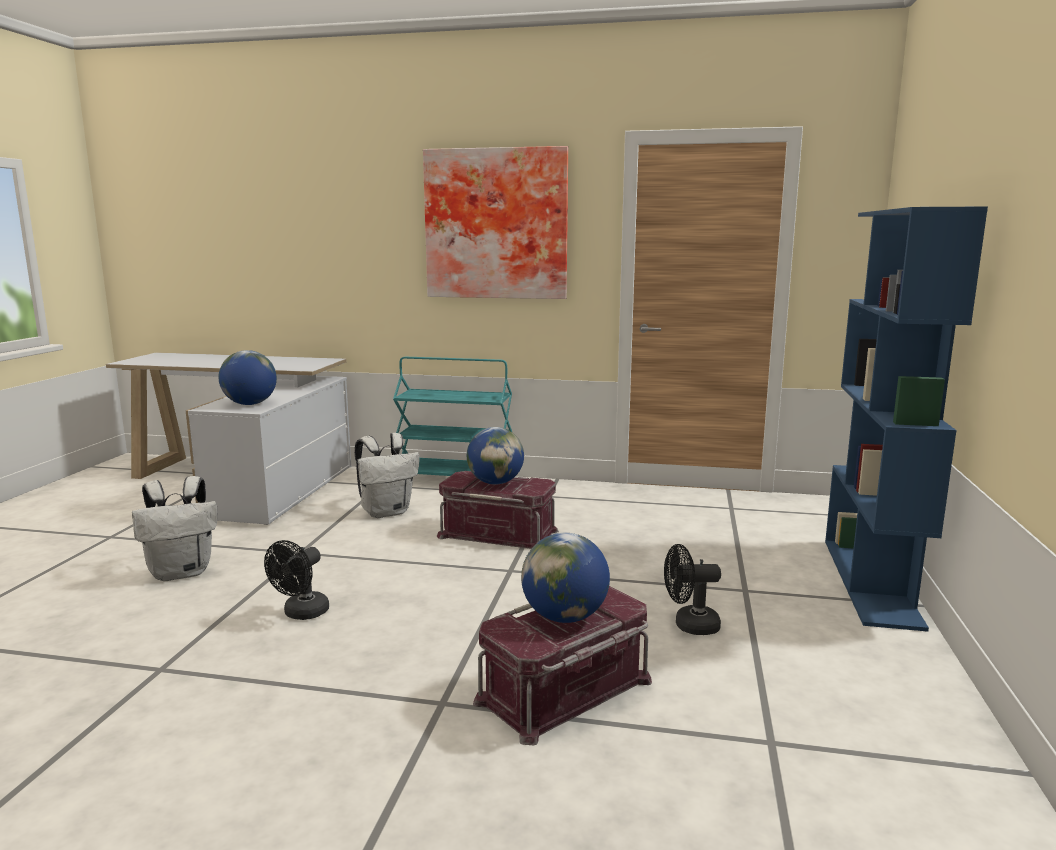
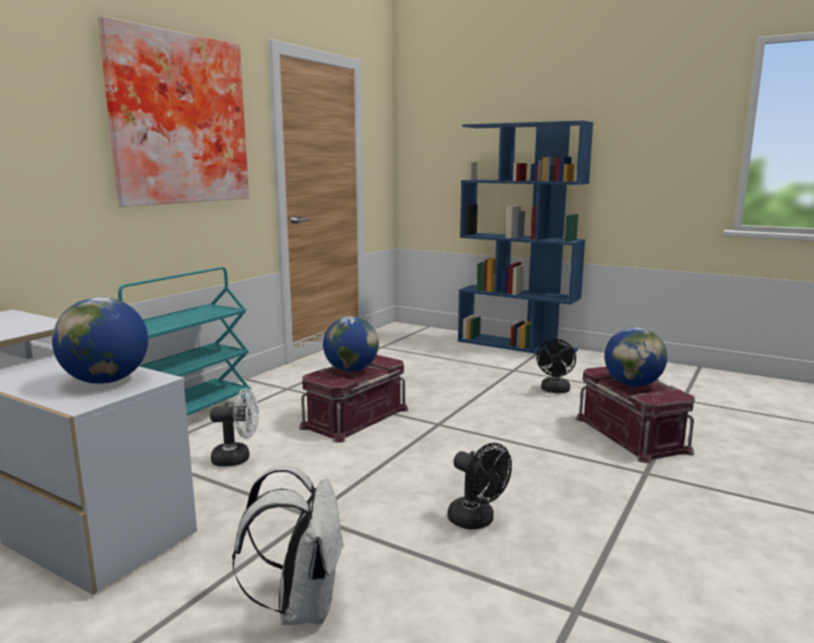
camera: 70 degrees left, 0 degrees up
white backpack [355,433,420,518] -> white fan [210,388,259,467]

